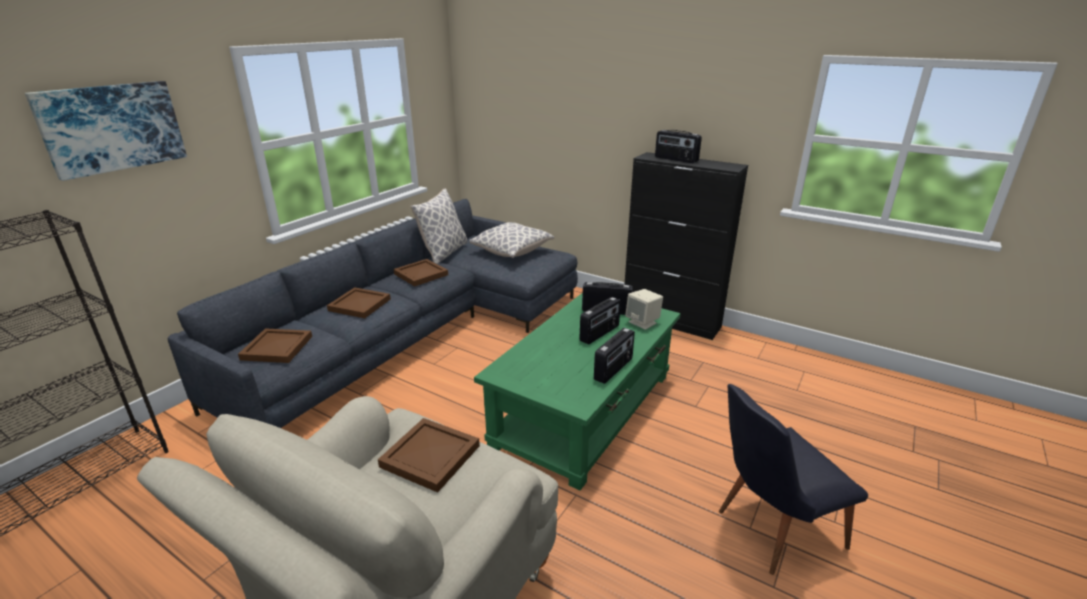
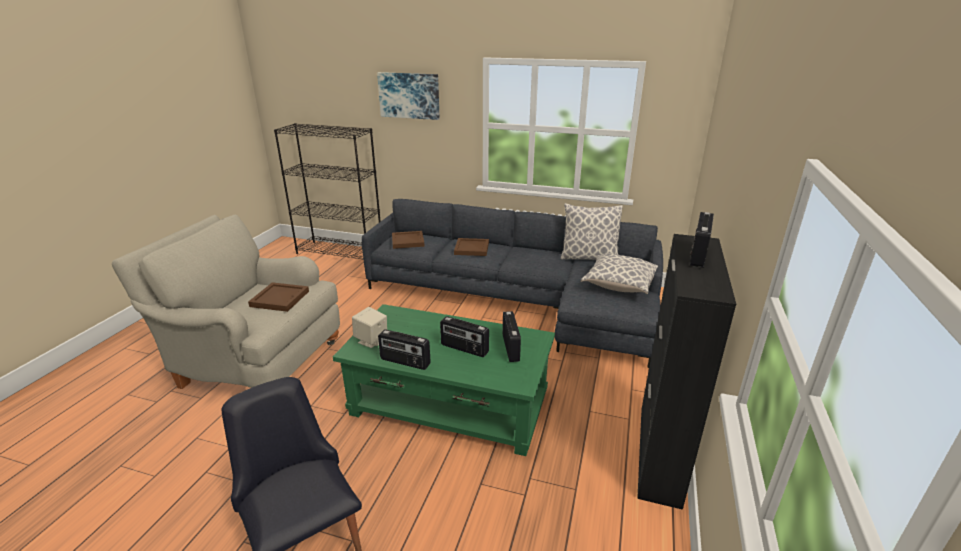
camera: 75 degrees right, 0 degrees up
brown tray [394,259,448,286] -> none
beige speaker [625,289,663,330] -> beige speaker moved to [352,307,387,348]

